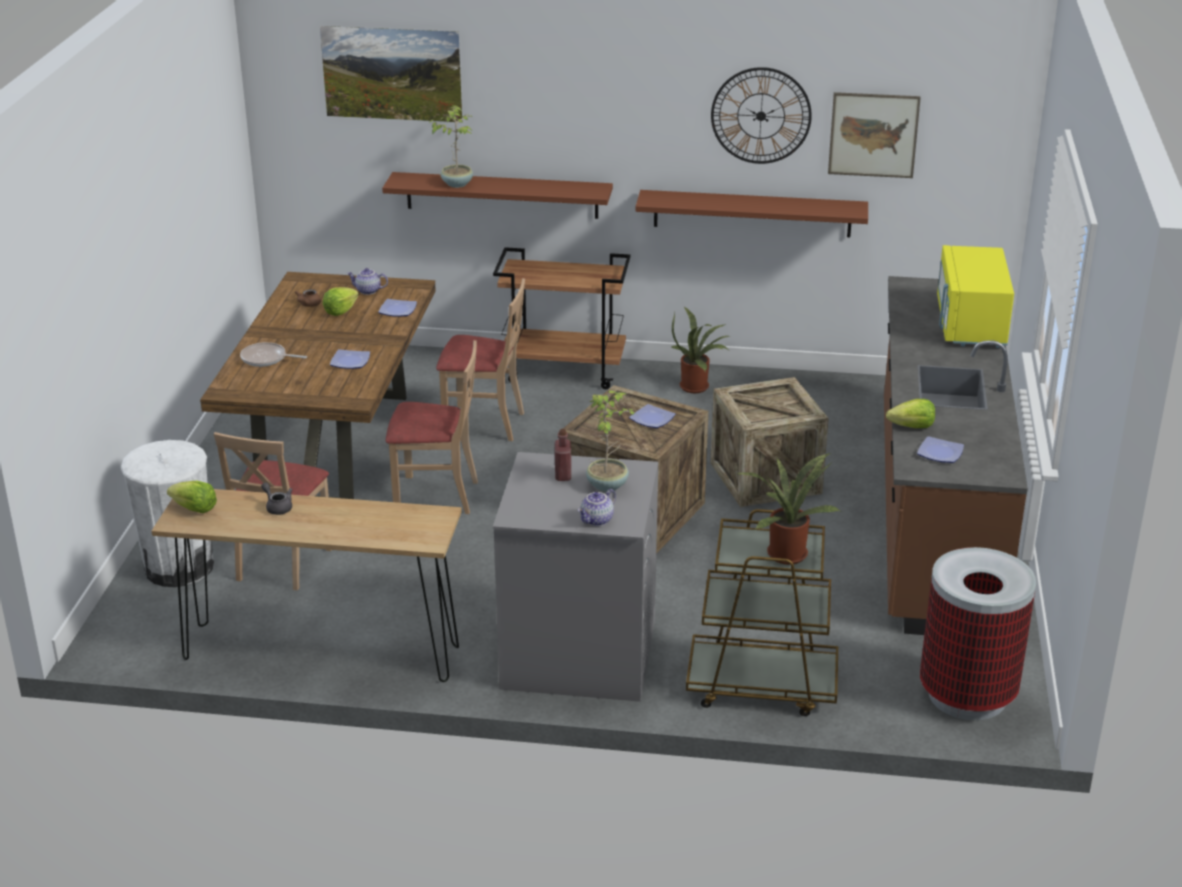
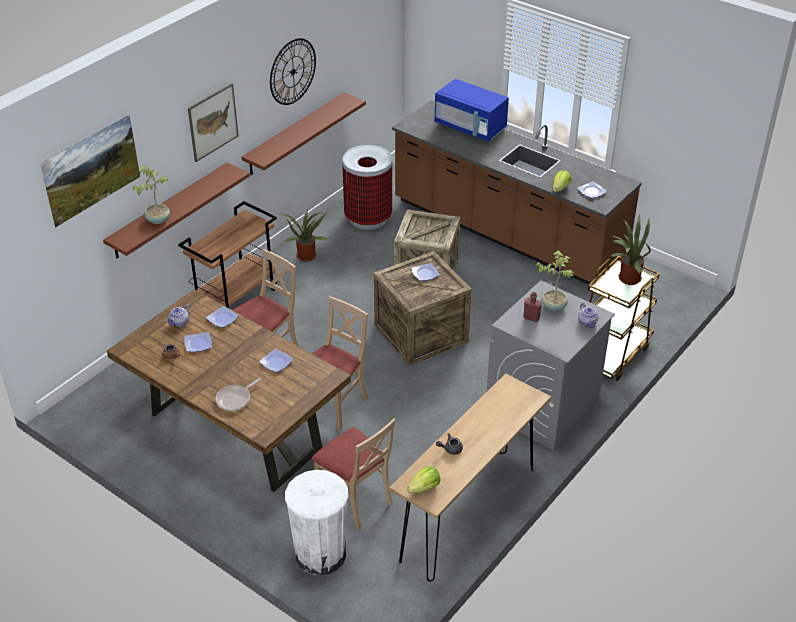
camera: 60 degrees left, 10 degrees up
lettuce [323,287,359,316] -> plate [184,332,212,352]
picture [828,92,921,178] -> picture moved to [188,83,239,162]
trash can [920,547,1036,720] -> trash can moved to [342,145,392,230]
yellow microwave [937,245,1014,348] -> blue microwave [435,79,509,141]

